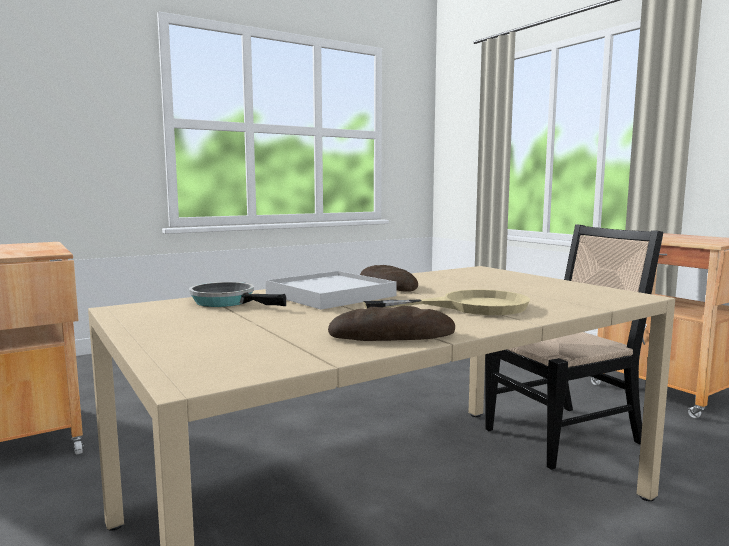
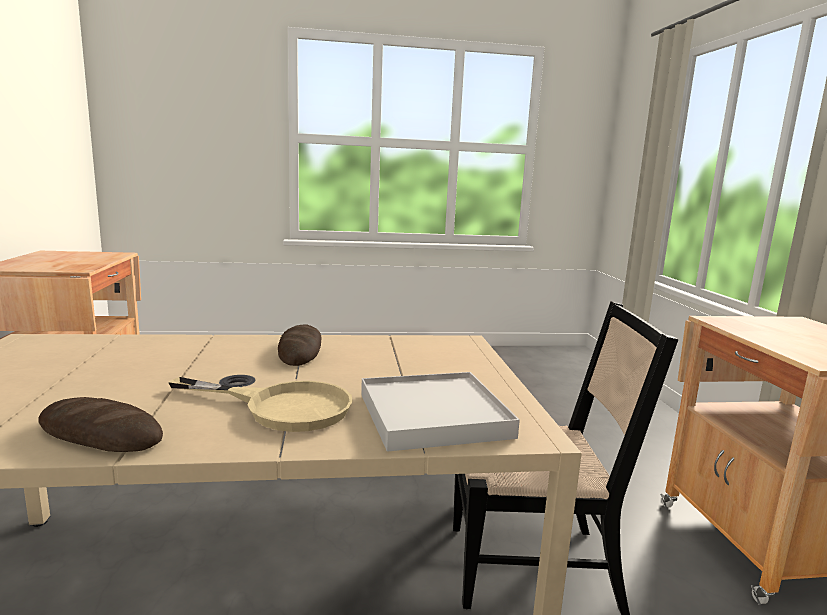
camera: 25 degrees right, 5 degrees up
frying pan [189,282,286,307] -> none
white tray [265,271,397,310] -> white tray moved to [361,372,520,452]

